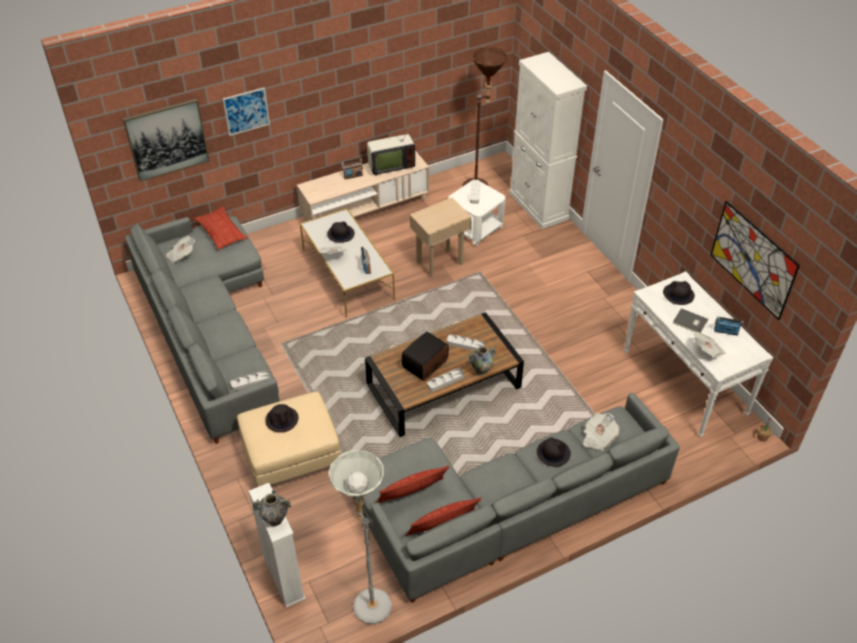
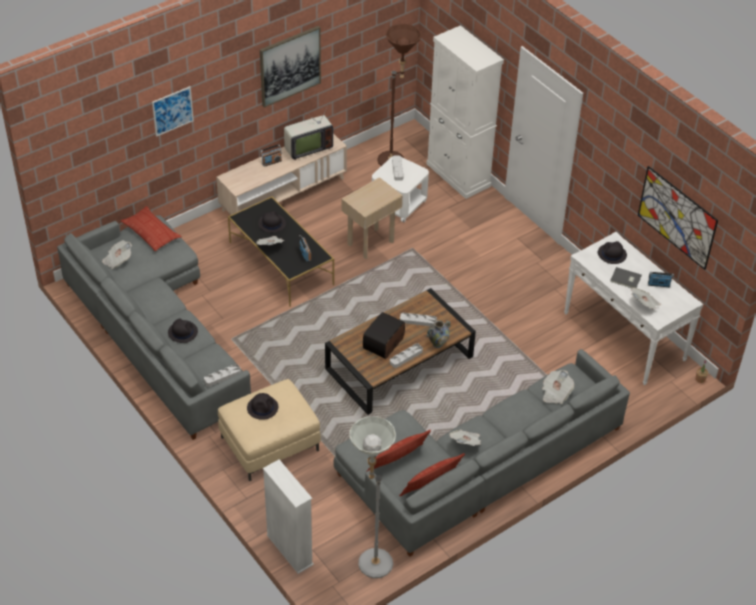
camera: 10 degrees left, 0 degrees up
picture [123,99,210,182] -> picture moved to [260,26,321,108]
vase [253,490,291,526] -> none
white coffee table [300,208,395,318] -> black coffee table [228,197,334,307]
black hat [537,438,571,467] -> black hat moved to [168,319,198,343]
none -> newspaper [449,430,481,446]

